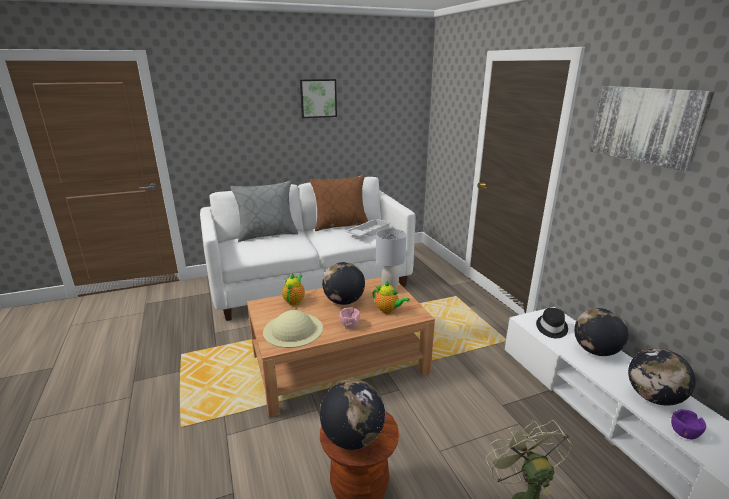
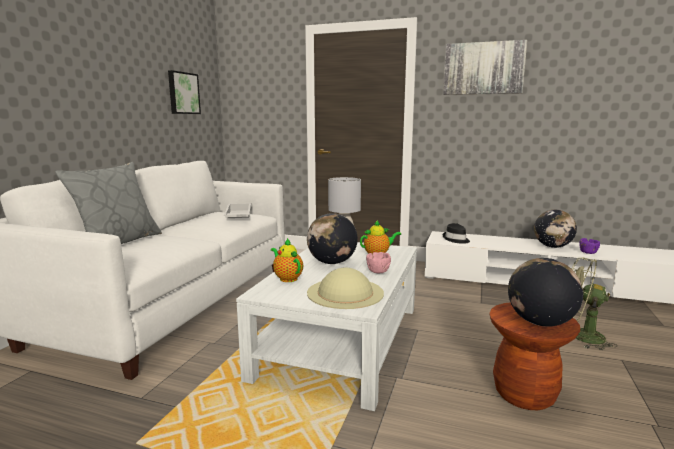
camera: 50 degrees left, 10 degrees down
brown coffee table [247,277,435,418] -> white coffee table [236,242,417,411]
picture [300,79,337,118] -> picture moved to [168,70,201,114]
brown pillow [310,175,368,231] -> none
globe [574,308,628,356] -> none

